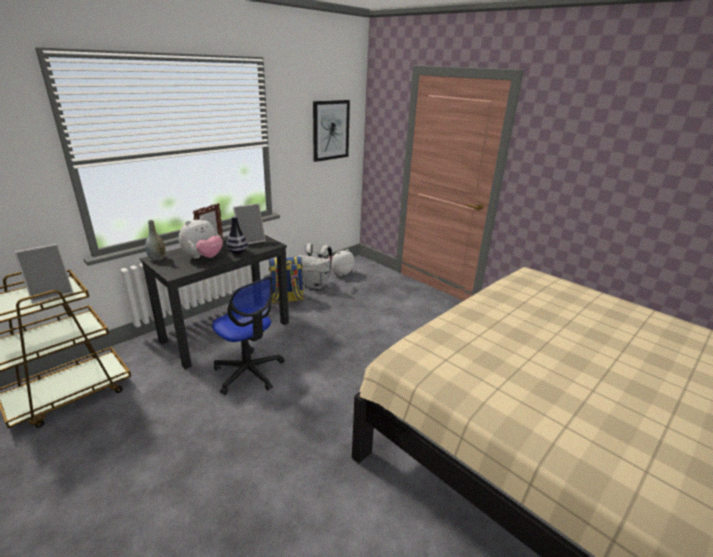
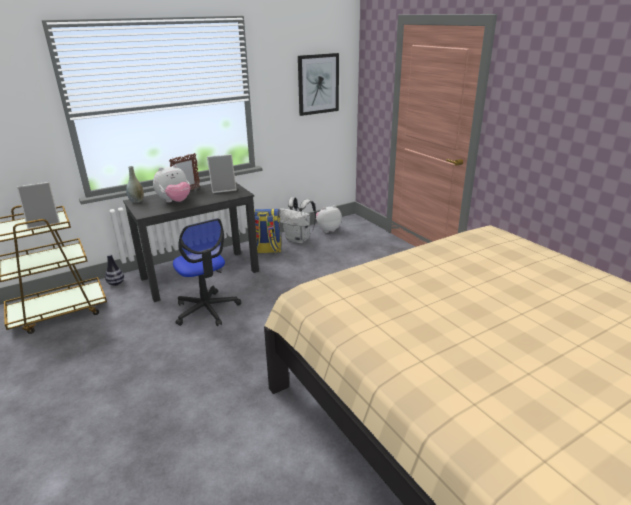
camera: 15 degrees right, 0 degrees up
vase [226,216,248,254] -> vase moved to [105,254,124,286]

